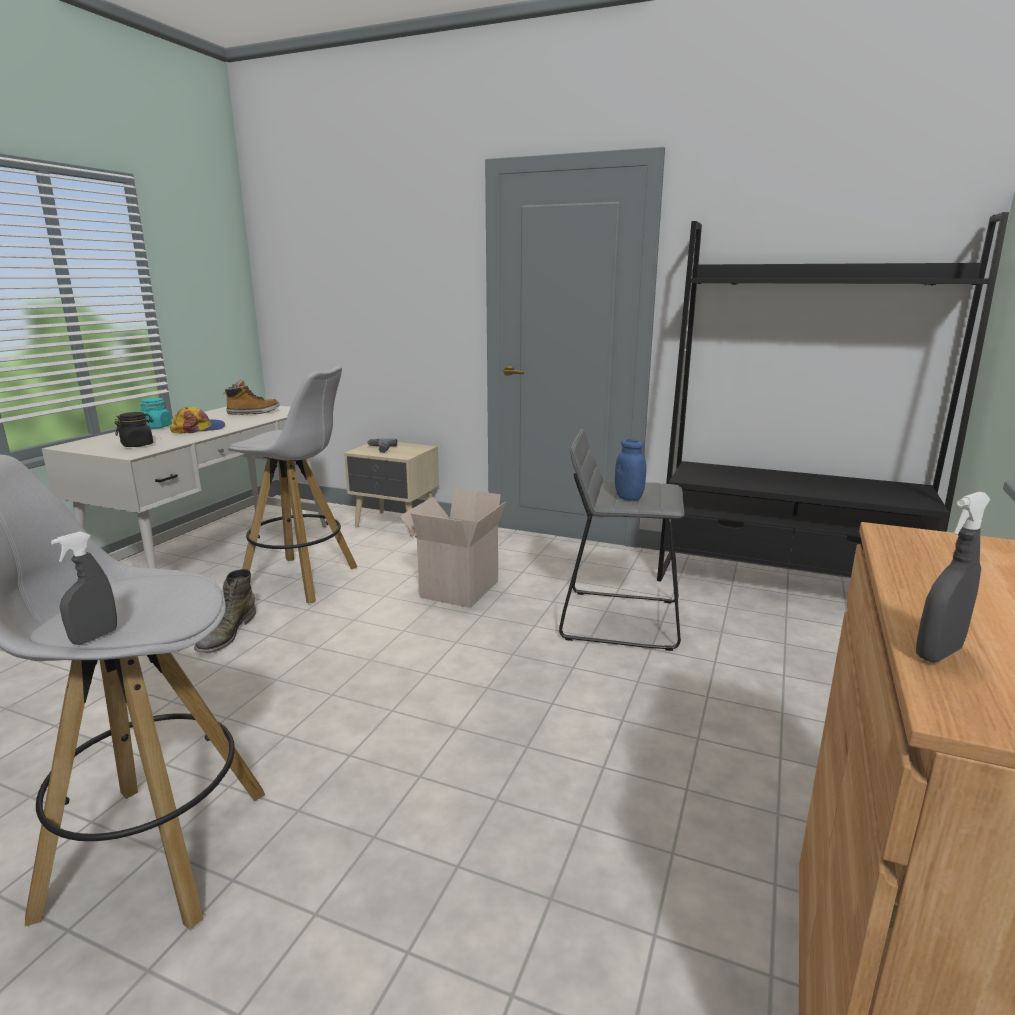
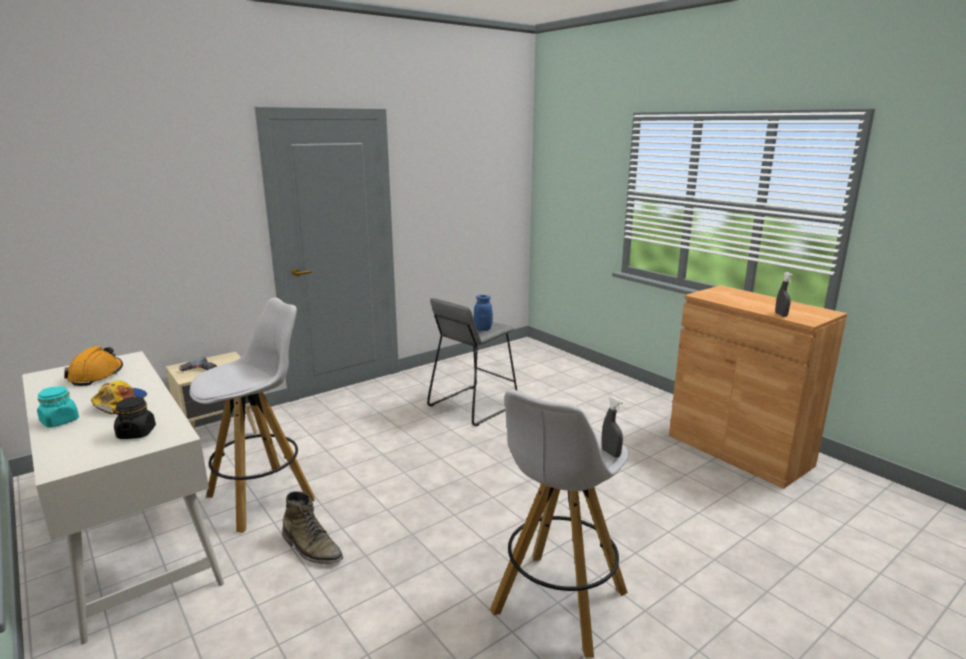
camera: 60 degrees left, 0 degrees up
boot [224,380,279,415] -> orange hard hat [64,346,123,386]
cardboard box [399,488,506,608] -> none
black bookcase [657,212,1009,582] -> none

